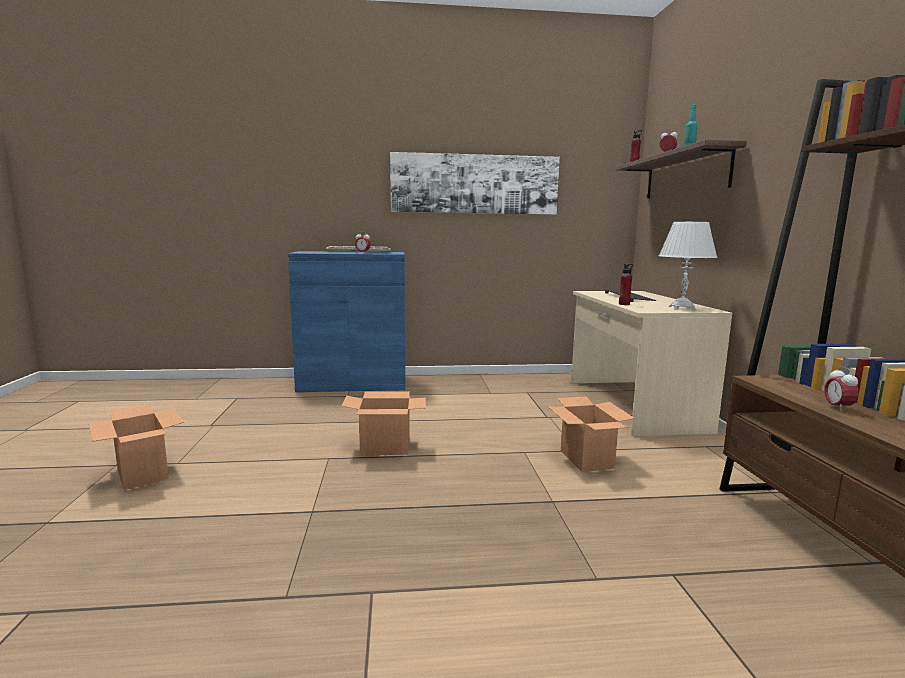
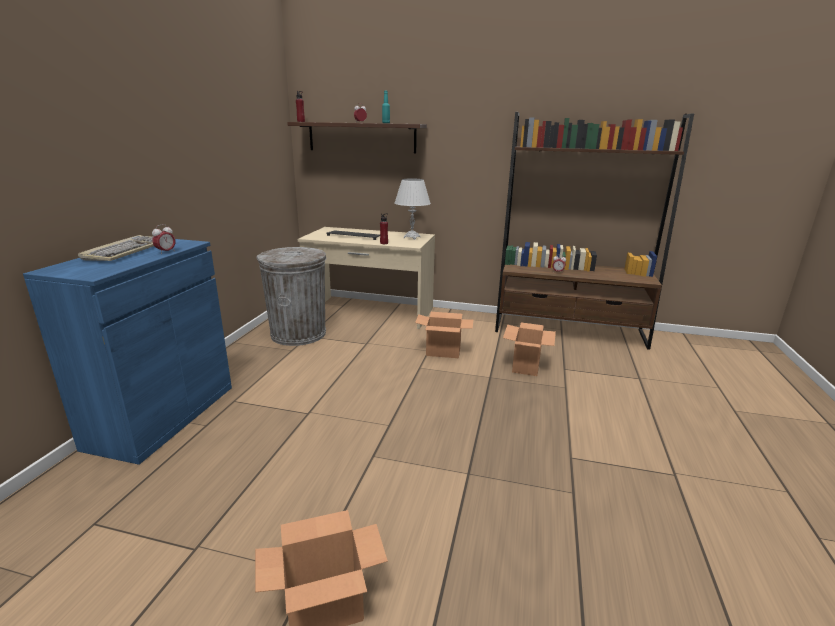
camera: 70 degrees left, 10 degrees up
cardboard box [342,391,426,455] -> cardboard box moved to [503,323,556,376]
picture [390,152,560,215] -> none
none -> grey trash can [257,247,326,346]

